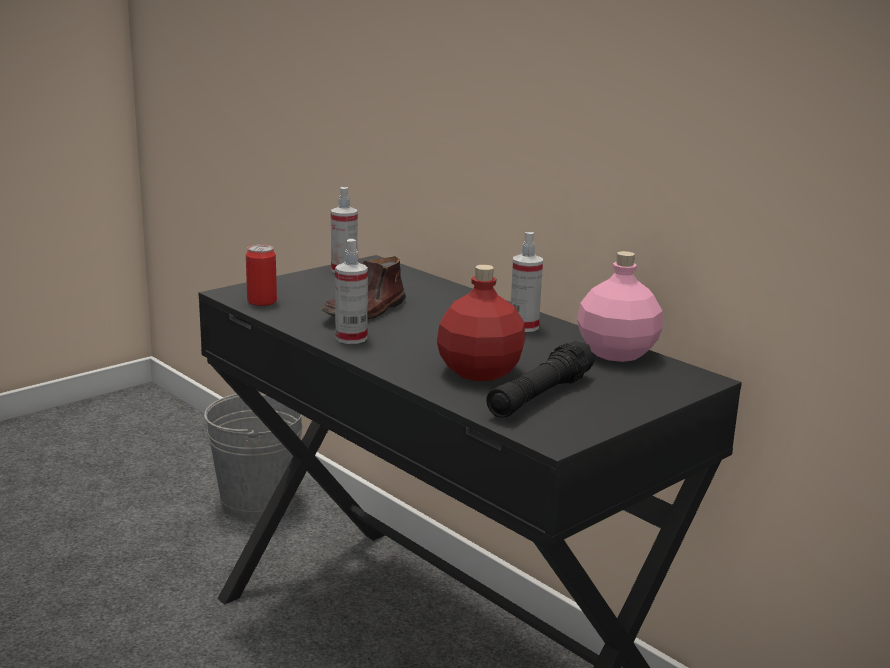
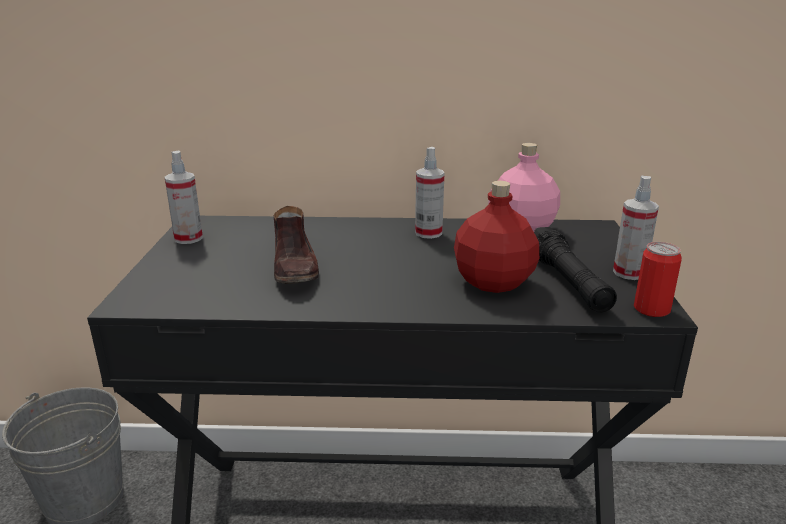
camera: 45 degrees left, 5 degrees up
can [246,244,277,306] -> can moved to [634,242,682,317]
spray bottle [335,239,368,344] -> spray bottle moved to [613,176,659,280]

